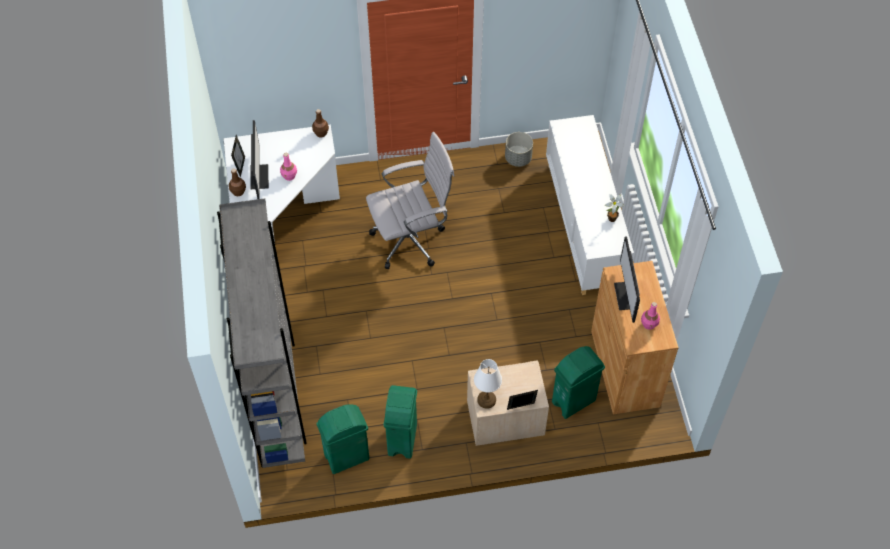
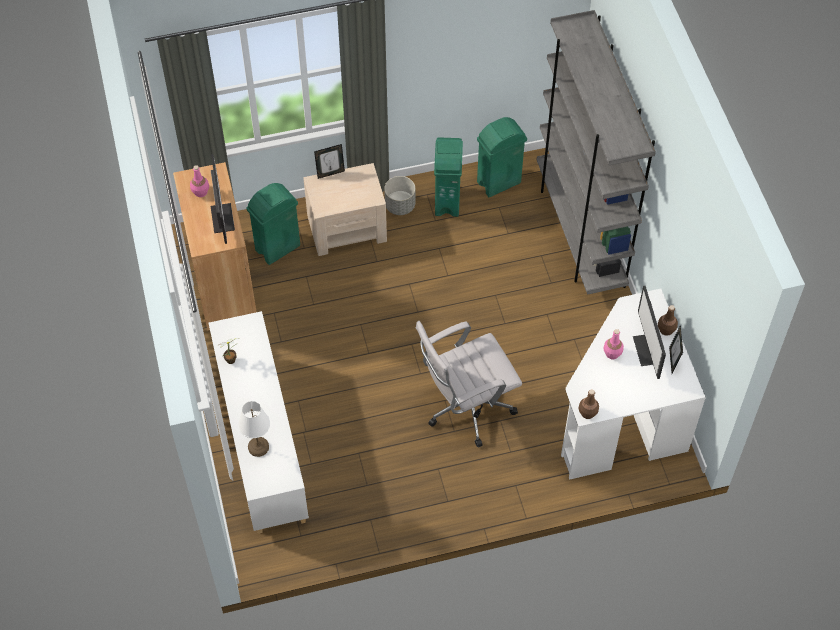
camera: 175 degrees right, 0 degrees up
white table lamp [474,359,502,409] -> white table lamp moved to [238,401,270,457]
grey planter [505,132,533,167] -> grey planter moved to [384,176,415,215]

